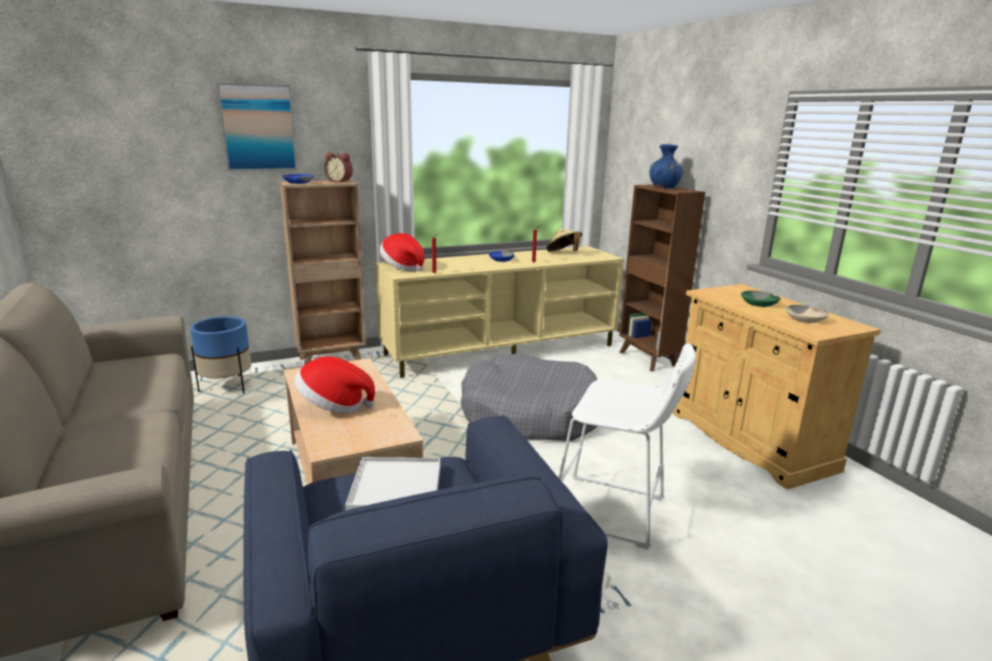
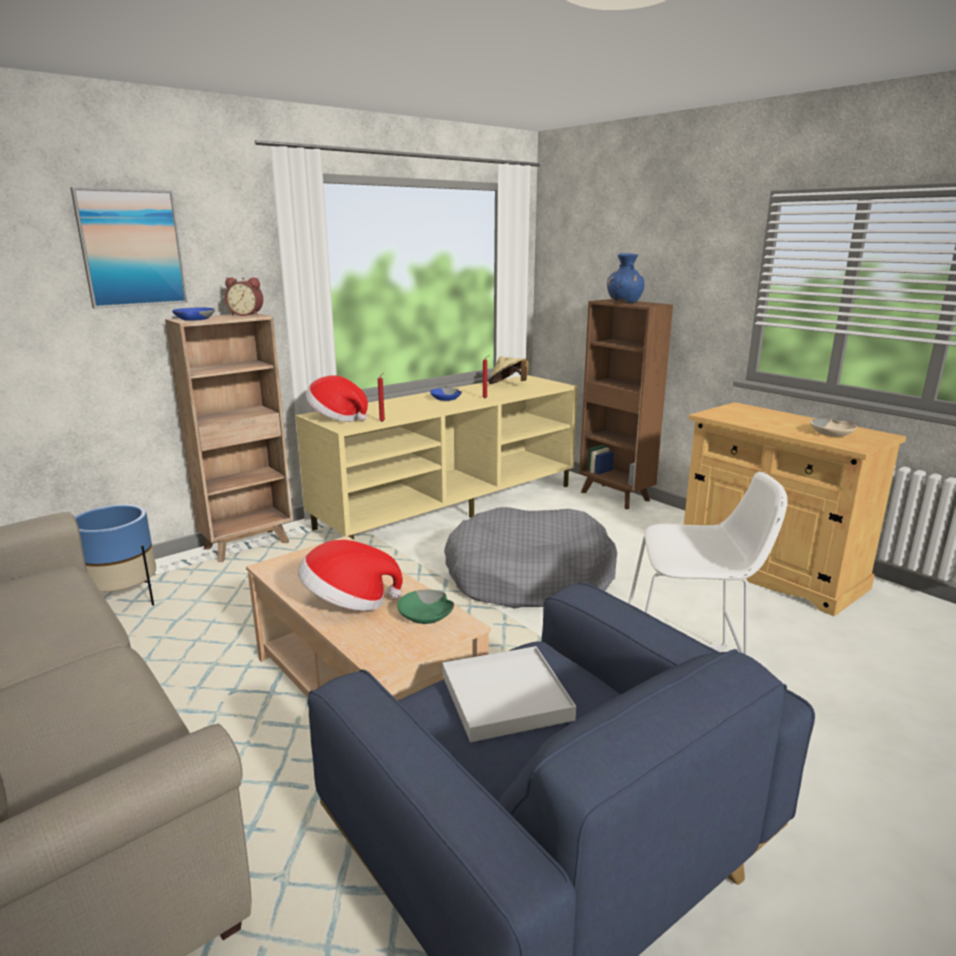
camera: 15 degrees left, 0 degrees up
green bowl [741,291,781,307] -> green bowl moved to [397,589,454,624]

